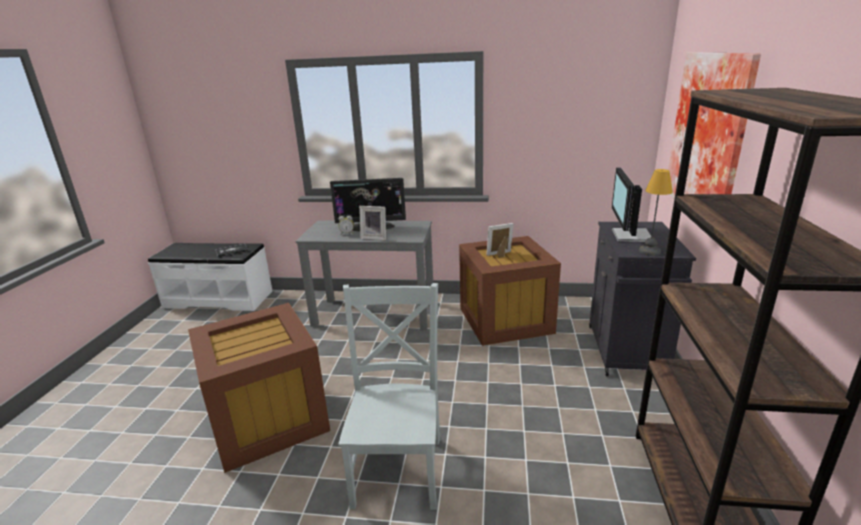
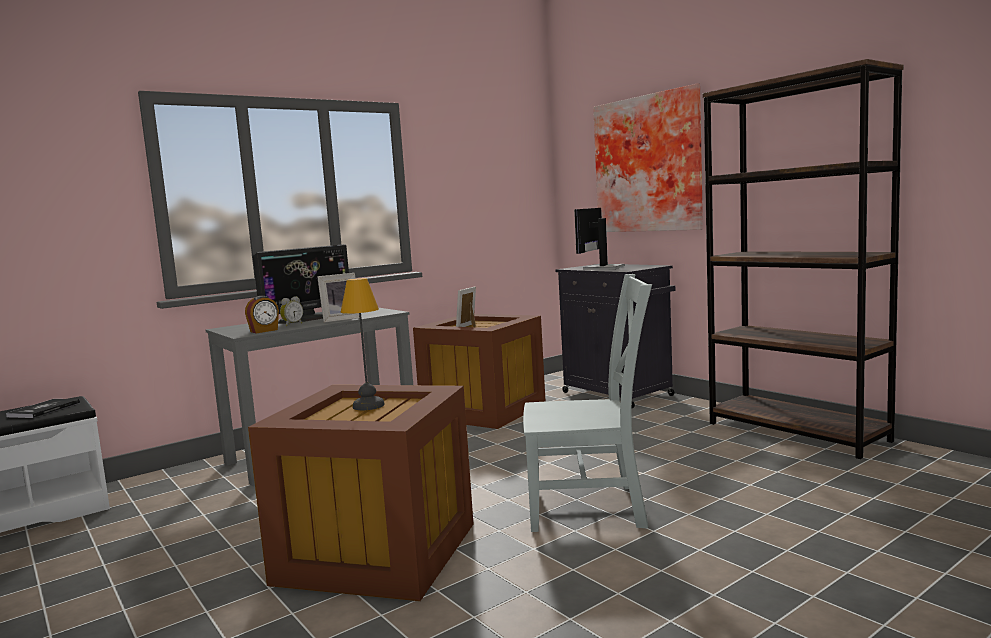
camera: 45 degrees left, 15 degrees down
grey chair [338,283,440,510] -> grey chair turned 135 degrees clockwise [523,274,652,532]
monitor [612,168,651,242] -> monitor turned 60 degrees clockwise [574,208,624,270]
table lamp [639,169,673,256] -> table lamp moved to [341,278,385,410]
none -> alarm clock [245,296,279,333]

